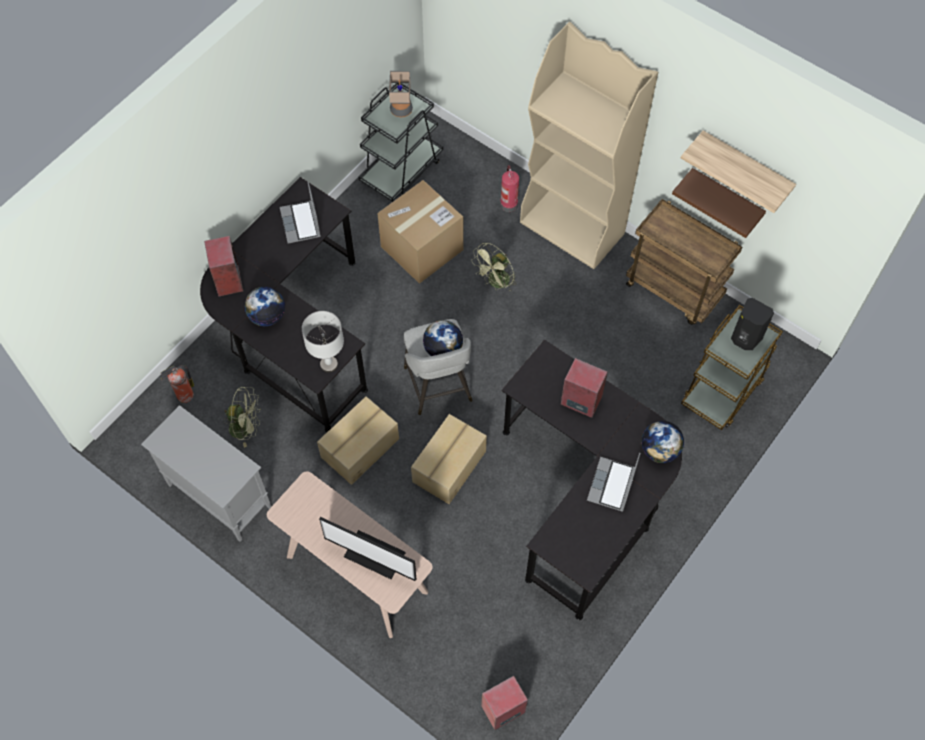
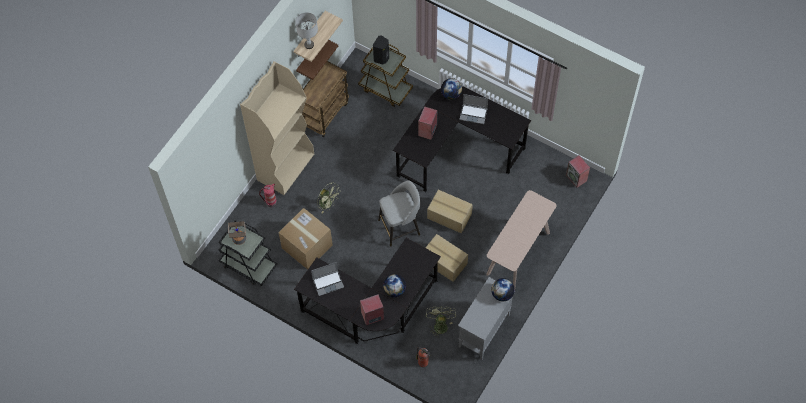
camera: 95 degrees left, 0 degrees up
grey table lamp [302,311,344,373] -> grey table lamp moved to [296,12,318,49]
monitor [319,517,416,581] -> none
globe [423,320,463,356] -> globe moved to [491,278,515,301]

